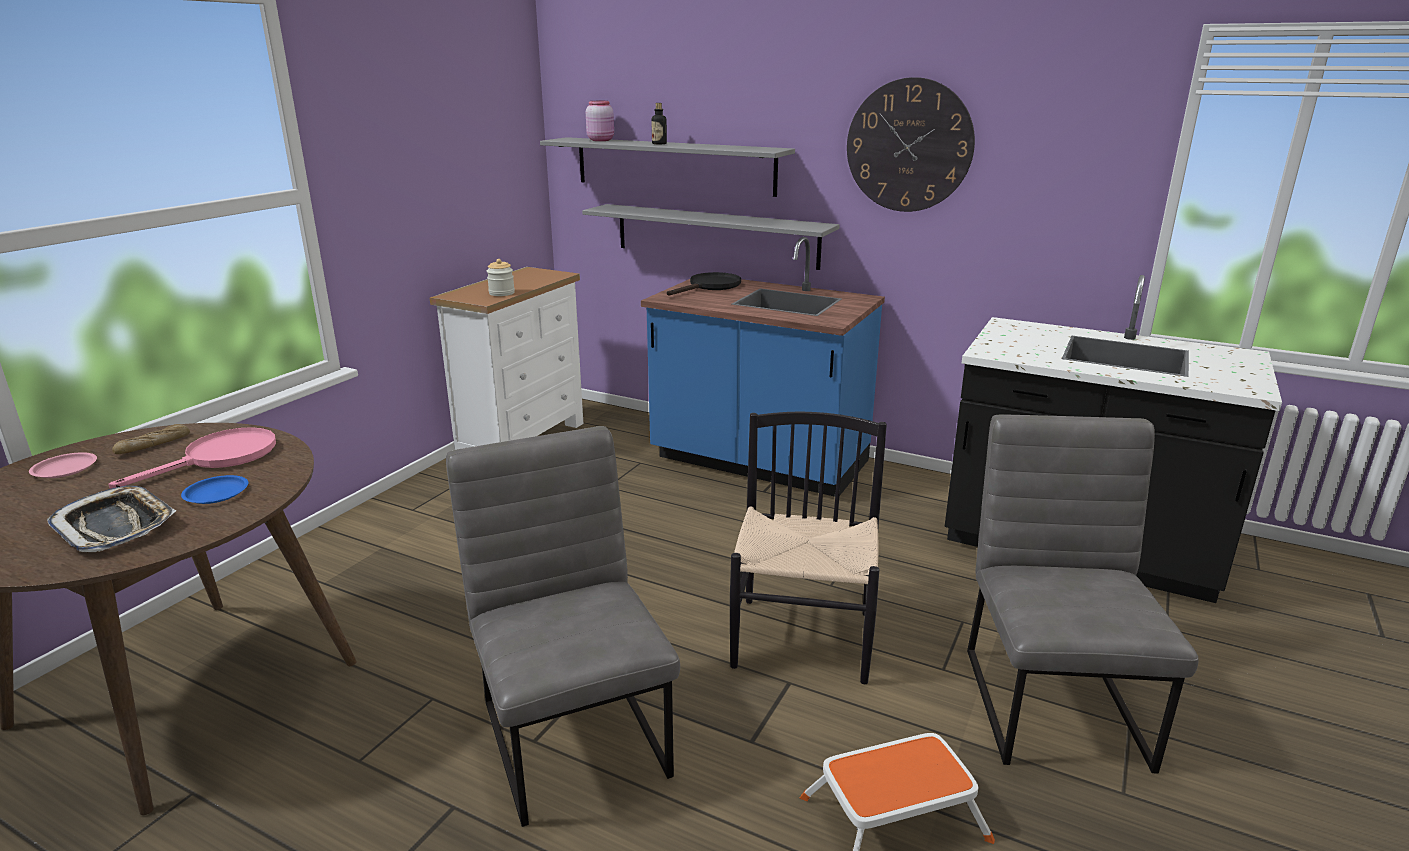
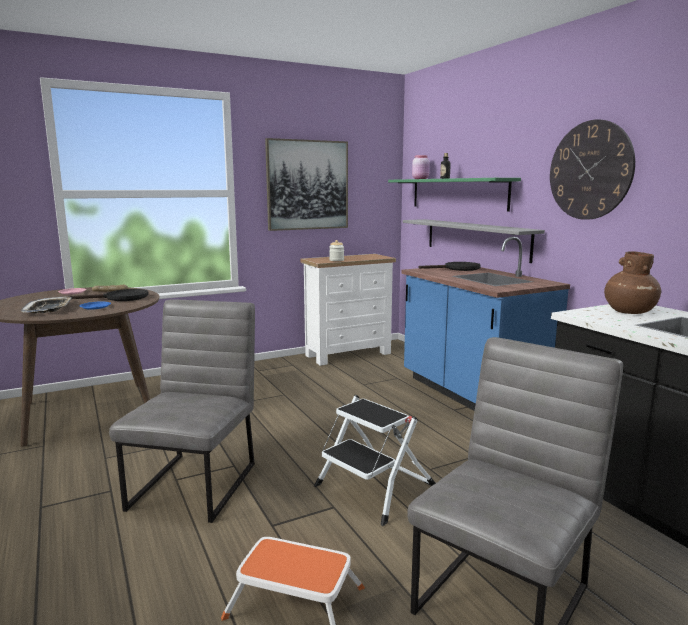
camera: 35 degrees right, 10 degrees down
pink frying pan [108,427,276,489] -> black frying pan [68,289,148,301]
grey shelf [540,137,795,197] -> green shelf [388,178,521,212]
black chair [730,412,887,684] -> step ladder [314,395,436,526]
none -> picture [265,138,348,231]
none -> brown vase [604,251,661,314]

